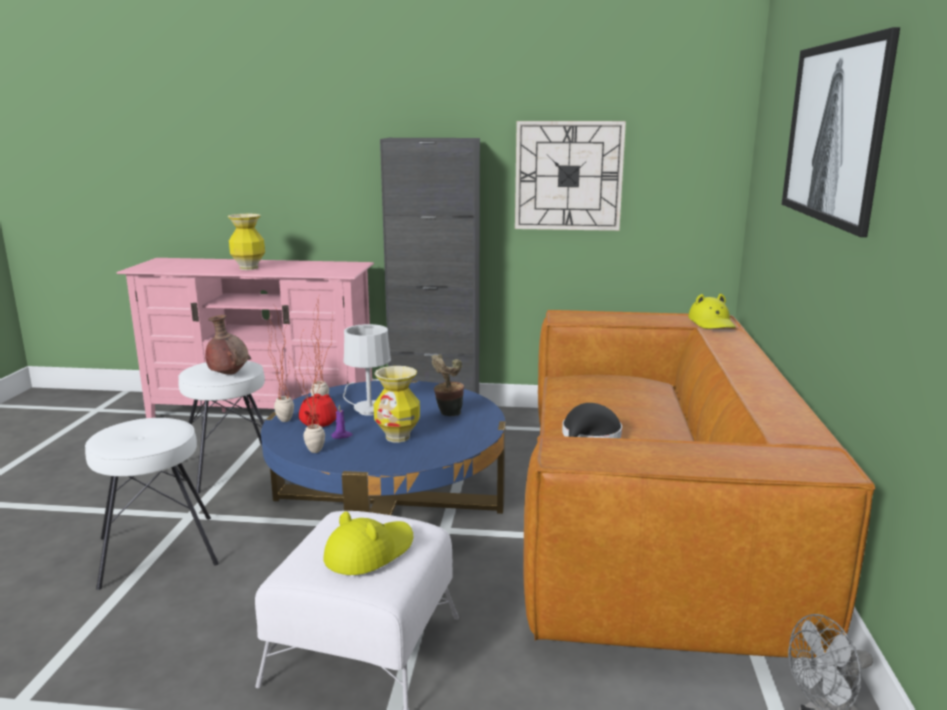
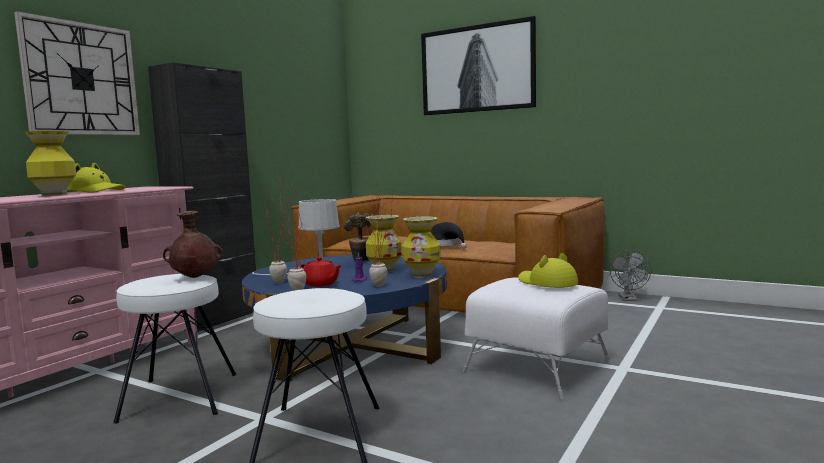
camera: 65 degrees left, 10 degrees down
wall clock [515,121,626,231] -> wall clock moved to [14,11,140,135]
yellow hat [688,293,736,329] -> yellow hat moved to [67,163,125,192]
none -> vase [402,217,441,278]

